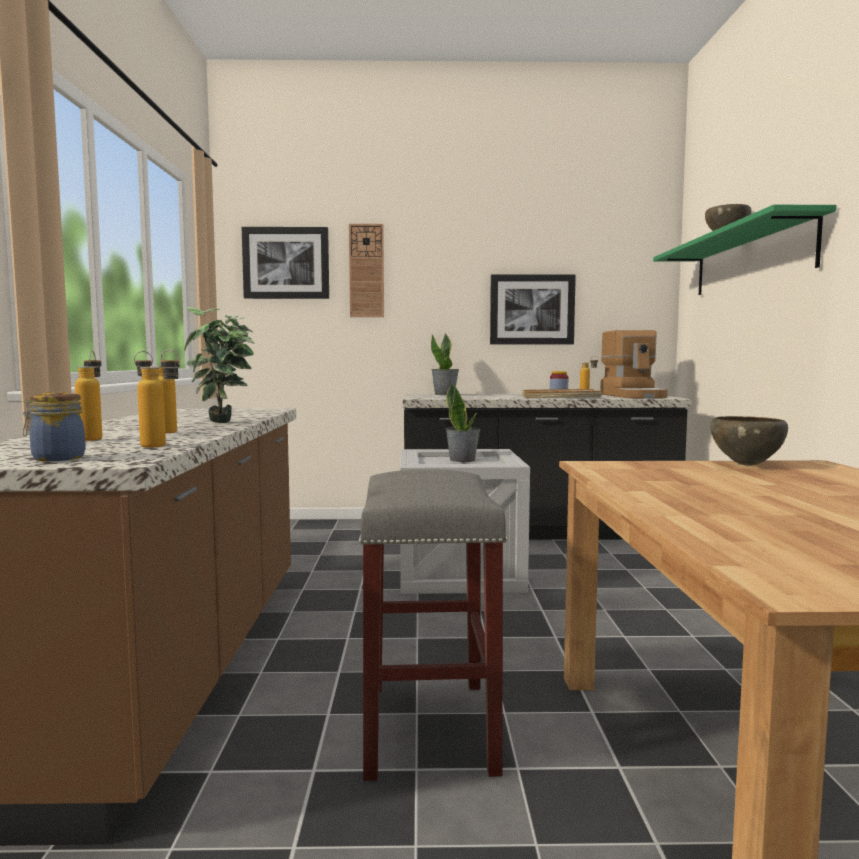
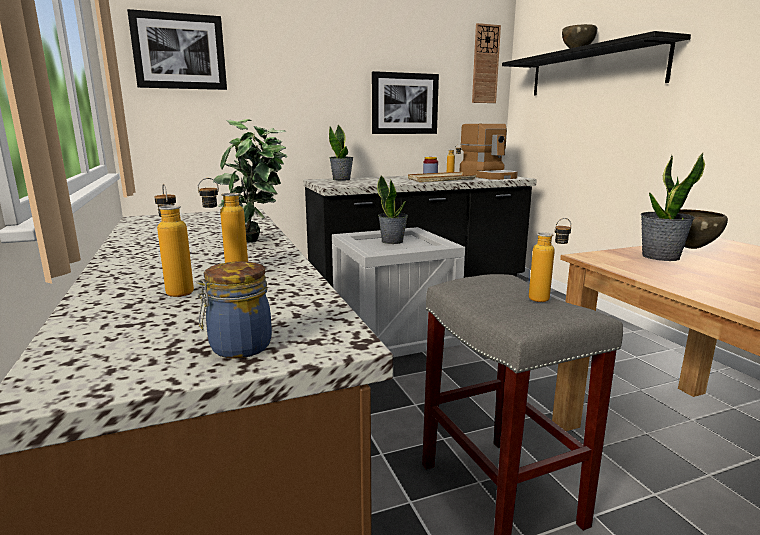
camera: 20 degrees left, 10 degrees up
bottle [137,349,180,448] -> bottle moved to [529,218,571,302]
wall clock [349,224,384,317] -> wall clock moved to [472,23,501,103]
green shelf [653,205,837,295] -> black shelf [502,31,691,95]
none -> potted plant [641,153,705,261]

